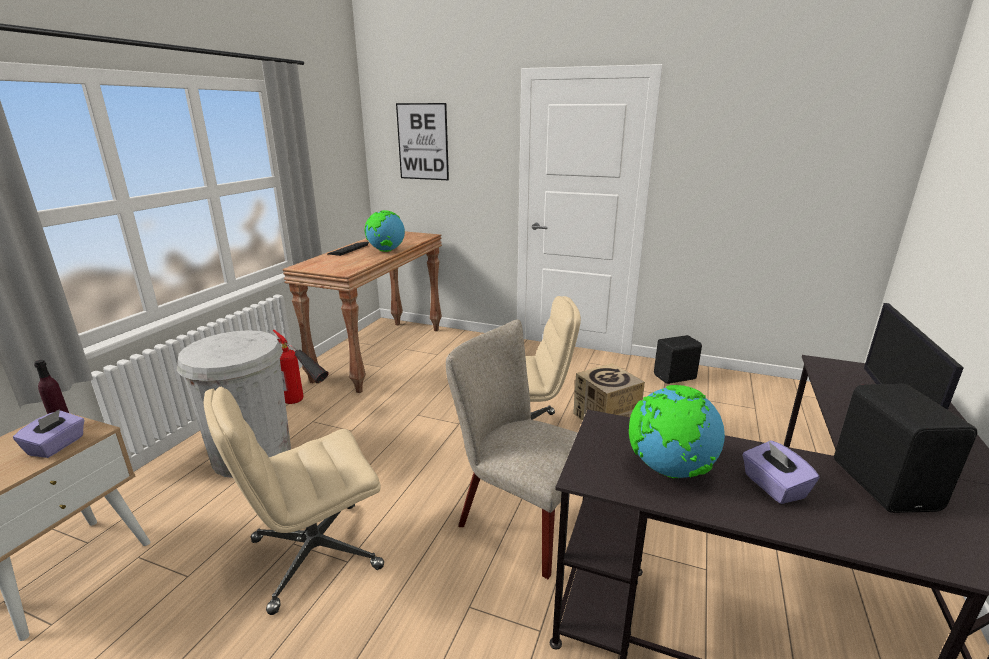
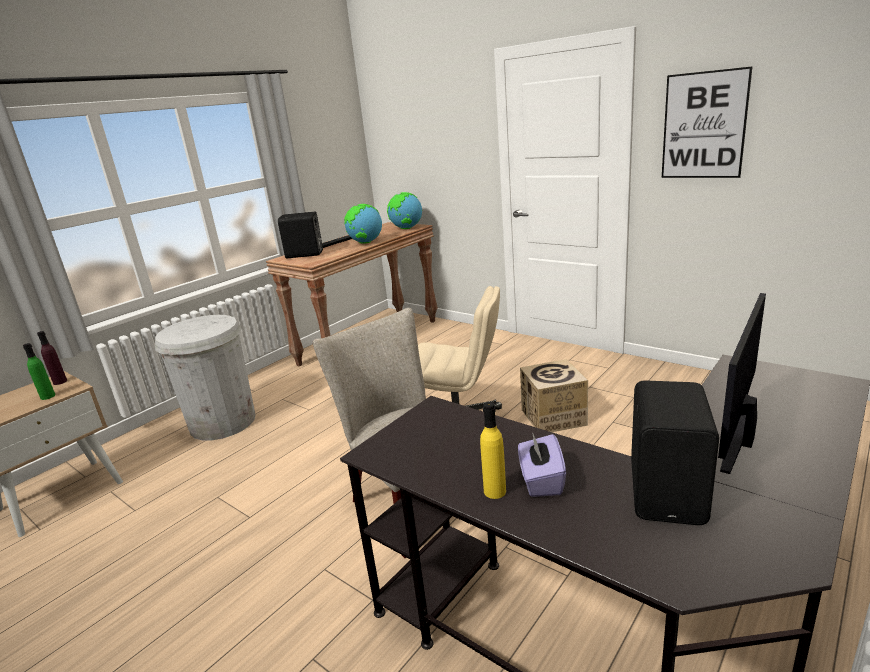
camera: 20 degrees right, 0 degrees up
purple tissue box [13,409,84,458] -> green bottle [23,343,55,400]
beige office chair [204,387,384,615] -> none
fire extinguisher [273,330,329,404] -> none
picture [396,103,449,180] -> picture moved to [662,66,753,178]
globe [629,385,725,478] -> globe moved to [387,192,422,229]
black speaker [654,335,702,384] -> black speaker moved to [278,212,323,259]
none -> yellow bottle [480,402,506,499]

